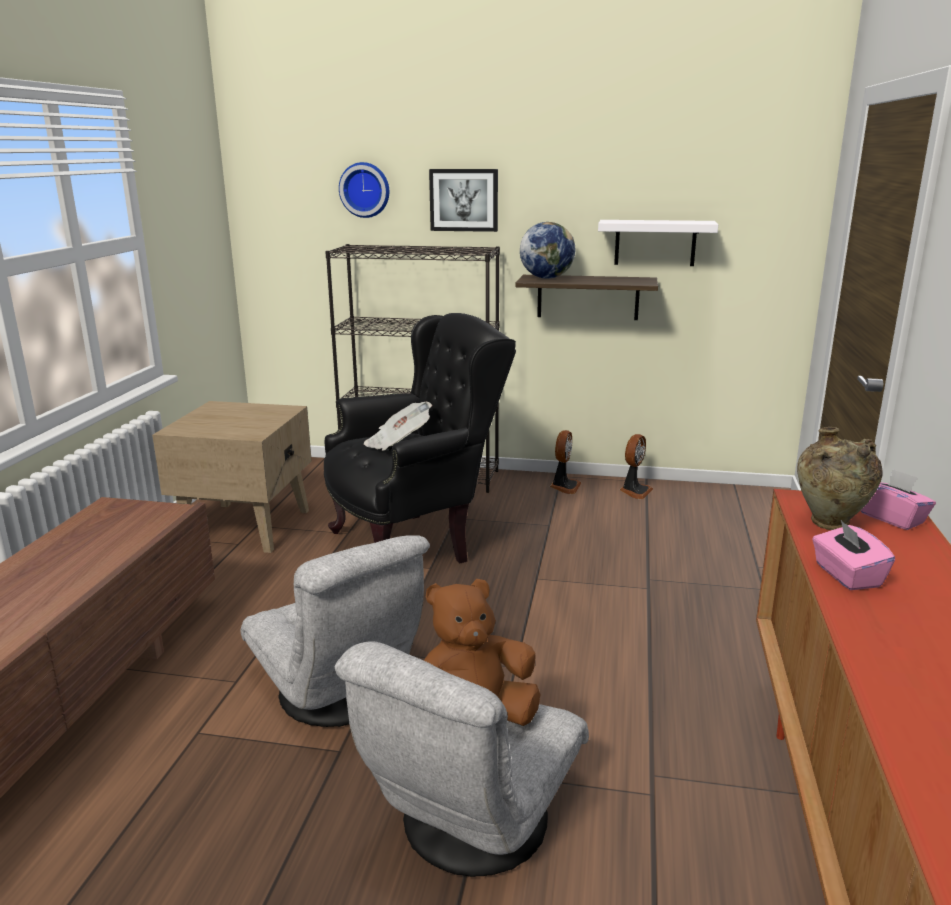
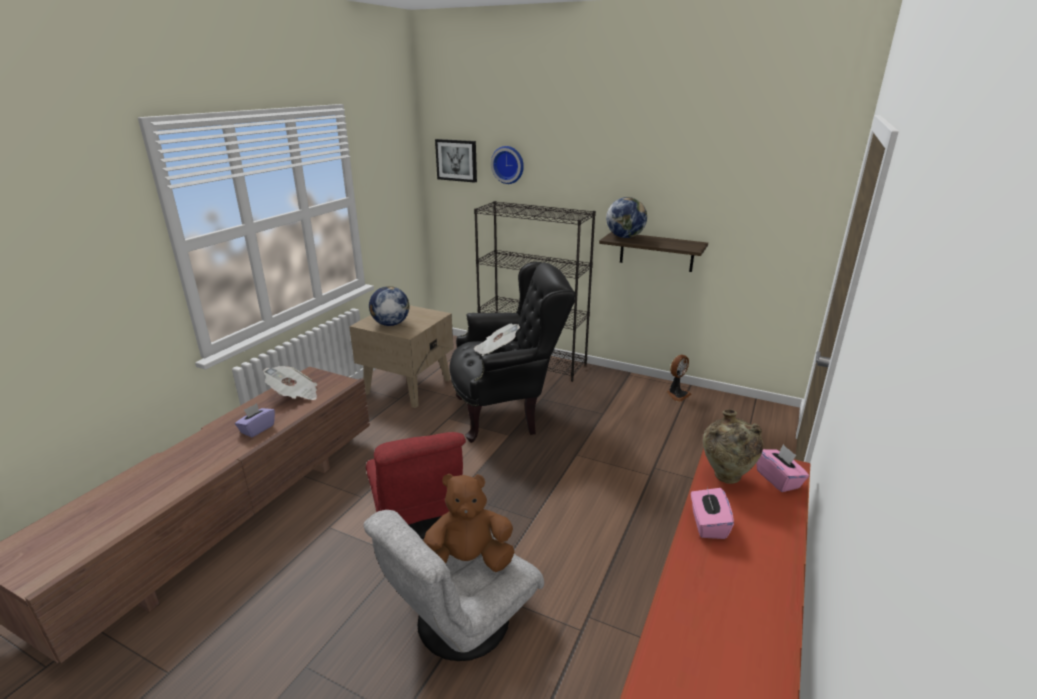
camera: 15 degrees right, 5 degrees up
grey armchair [241,535,430,727] -> red armchair [366,432,466,539]
picture [429,169,498,232] -> picture moved to [435,139,477,183]
fan [550,430,581,494] -> none
white shelf [598,220,718,266] -> none
none -> purple tissue box [235,403,275,437]
none -> newspaper [263,366,317,400]
none -> globe [369,286,409,326]

